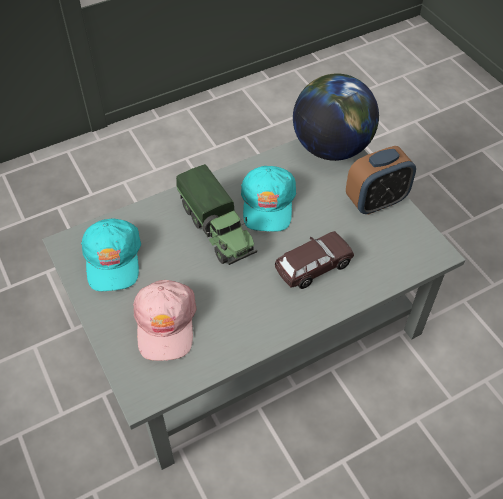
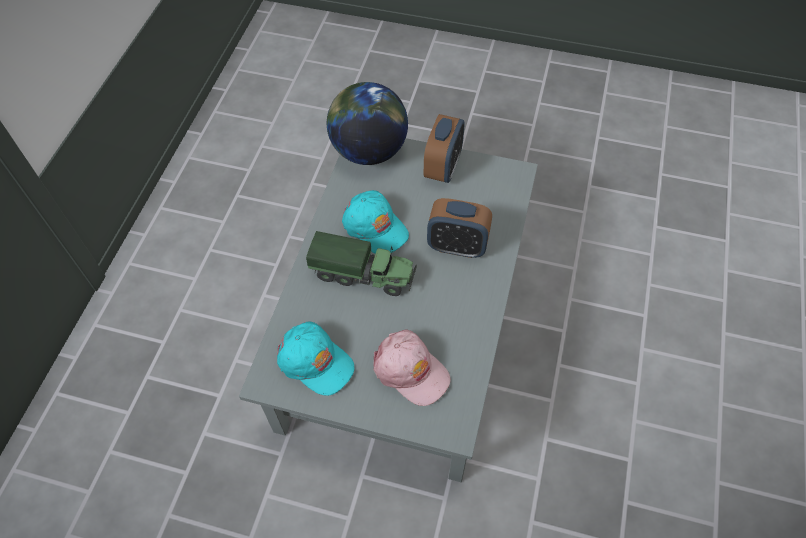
camera: 45 degrees left, 5 degrees up
brown toy car [275,231,354,289] -> alarm clock [427,198,492,258]

